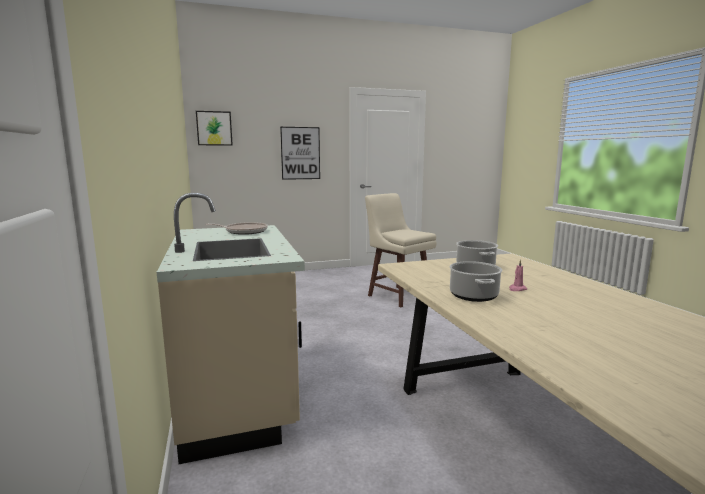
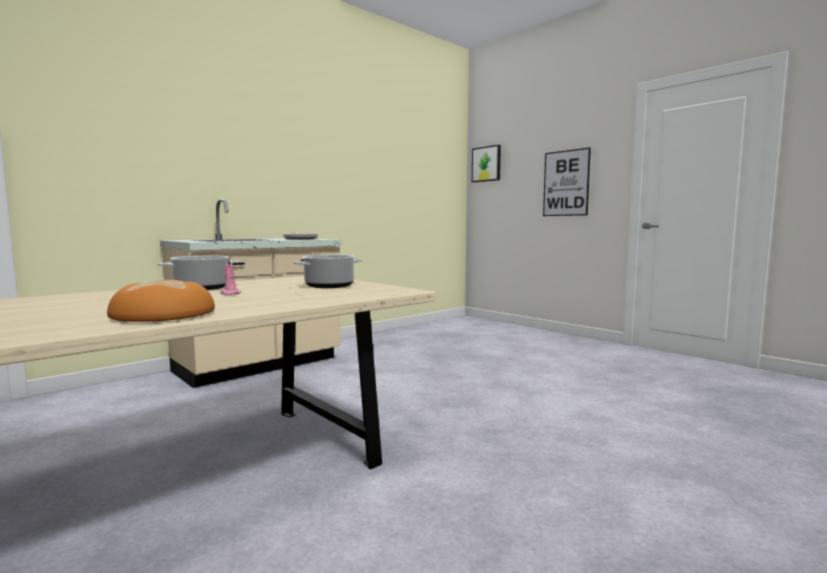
camera: 65 degrees right, 5 degrees down
beige stool [365,193,437,307] -> none
none -> bread [107,280,215,322]

